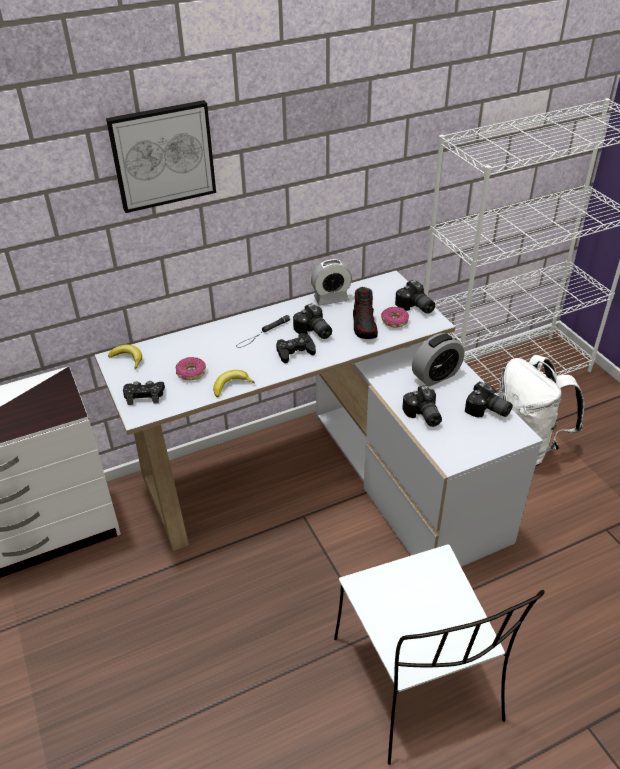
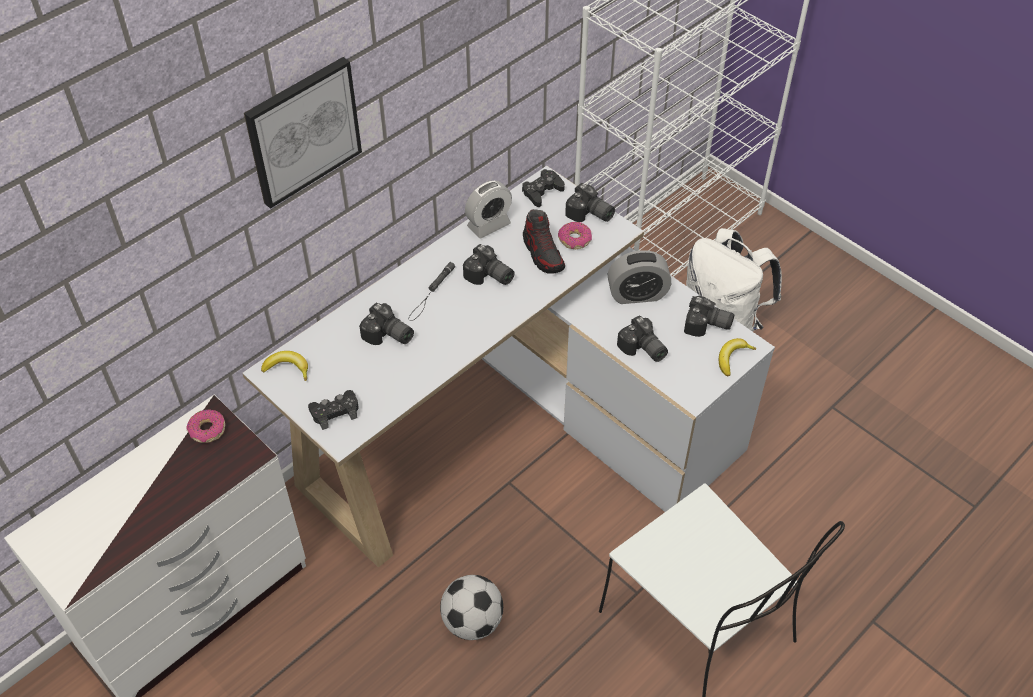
camera: 20 degrees left, 10 degrees up
donut [176,357,206,380] -> donut moved to [186,409,225,443]
banana [213,370,255,397] -> banana moved to [719,338,756,376]
black game controller [276,333,316,363] -> black game controller moved to [522,169,565,207]
alarm clock [412,333,464,387] -> alarm clock turned 45 degrees clockwise [608,250,671,304]
none -> camera [359,302,414,345]
none -> football [440,575,503,640]

